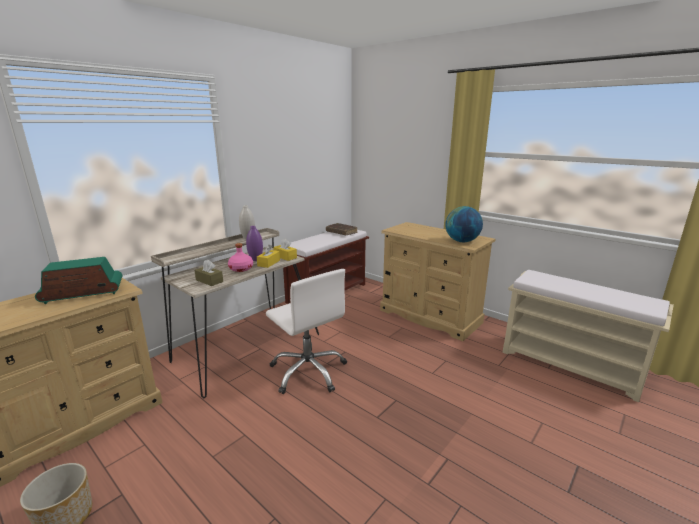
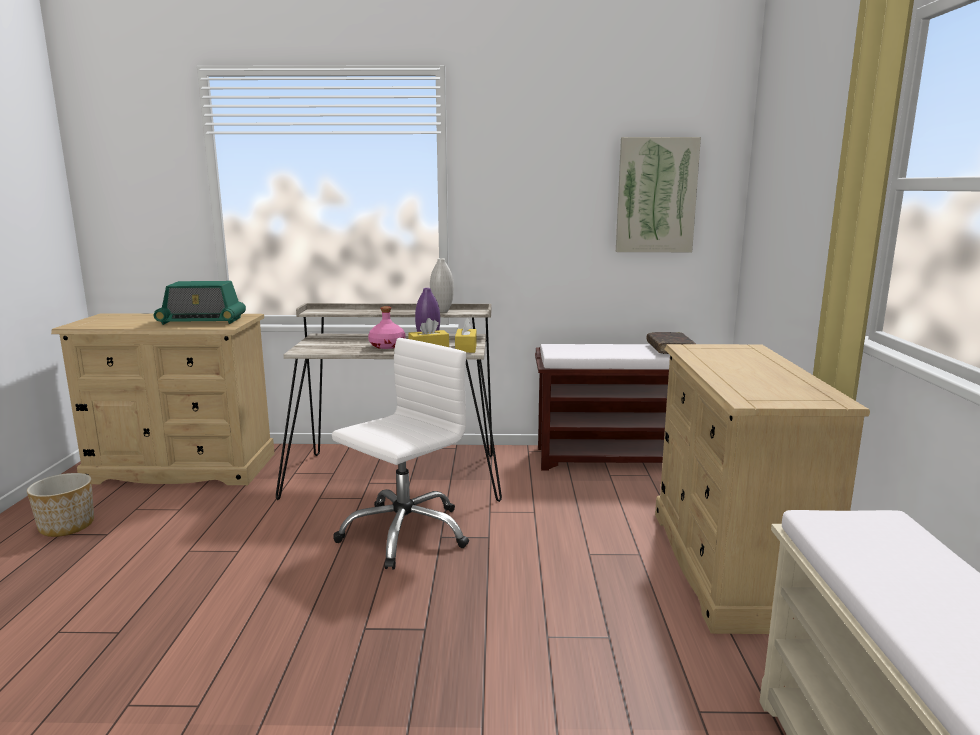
camera: 50 degrees right, 5 degrees down
radio [35,257,122,304] -> radio turned 150 degrees clockwise [154,281,246,325]
brown tissue box [195,260,223,286] -> none
white office chair [266,269,347,394] -> white office chair turned 150 degrees counterclockwise [332,338,469,569]
globe [445,206,483,242] -> none
none -> picture [616,137,701,252]

